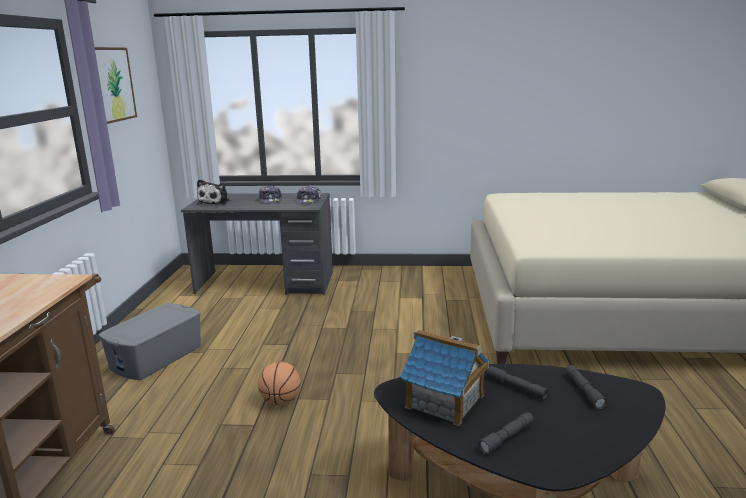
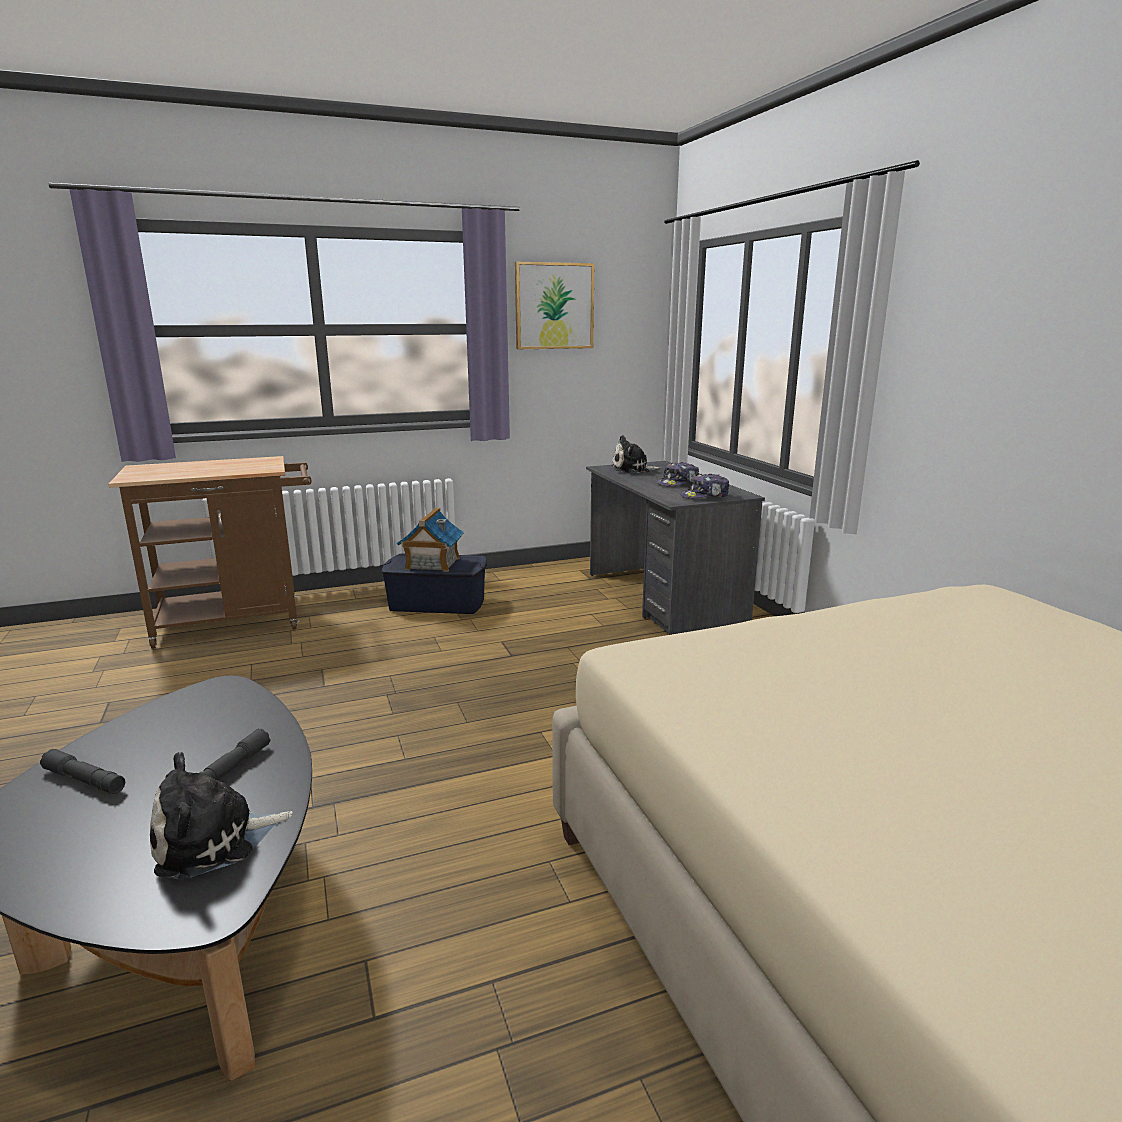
camera: 65 degrees right, 0 degrees up
grey storage box [99,303,201,380] -> blue storage box [382,553,487,614]
basketball [258,361,301,405] -> none
toy house [400,329,491,426] -> toy house moved to [397,508,464,572]
grey flashlight [566,365,608,410] -> plush toy [150,752,293,880]

